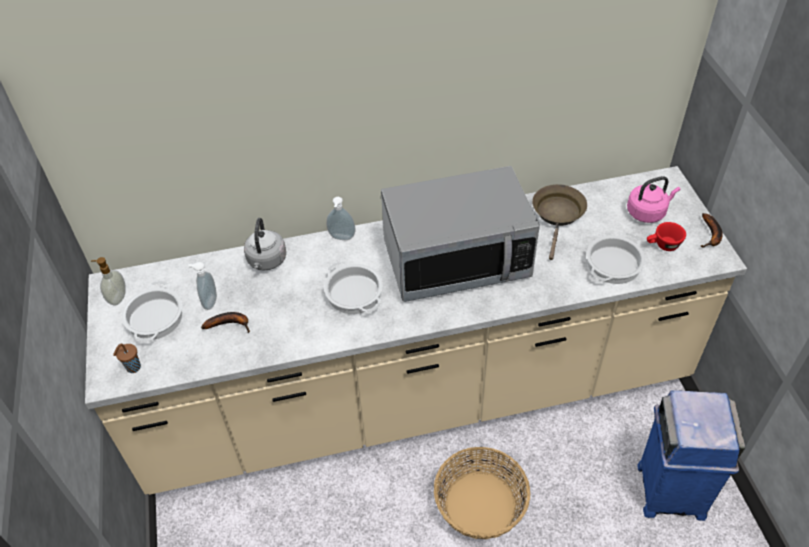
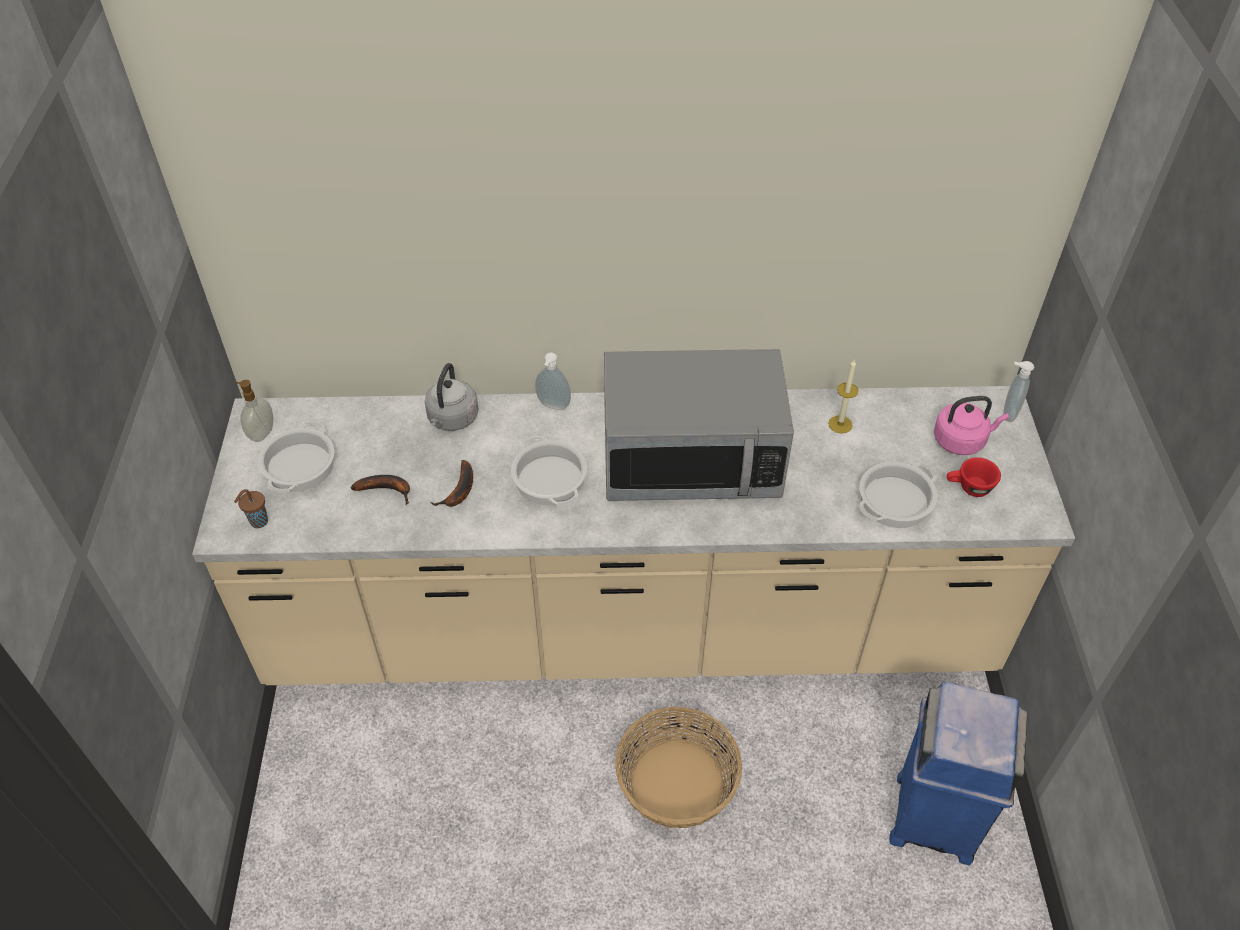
camera: 10 degrees right, 0 degrees up
soap dispenser [188,262,217,310] -> soap dispenser moved to [1003,361,1034,422]
brown frying pan [532,184,587,260] -> candle [828,359,858,433]
banana [700,213,723,247] -> banana moved to [430,460,473,507]

